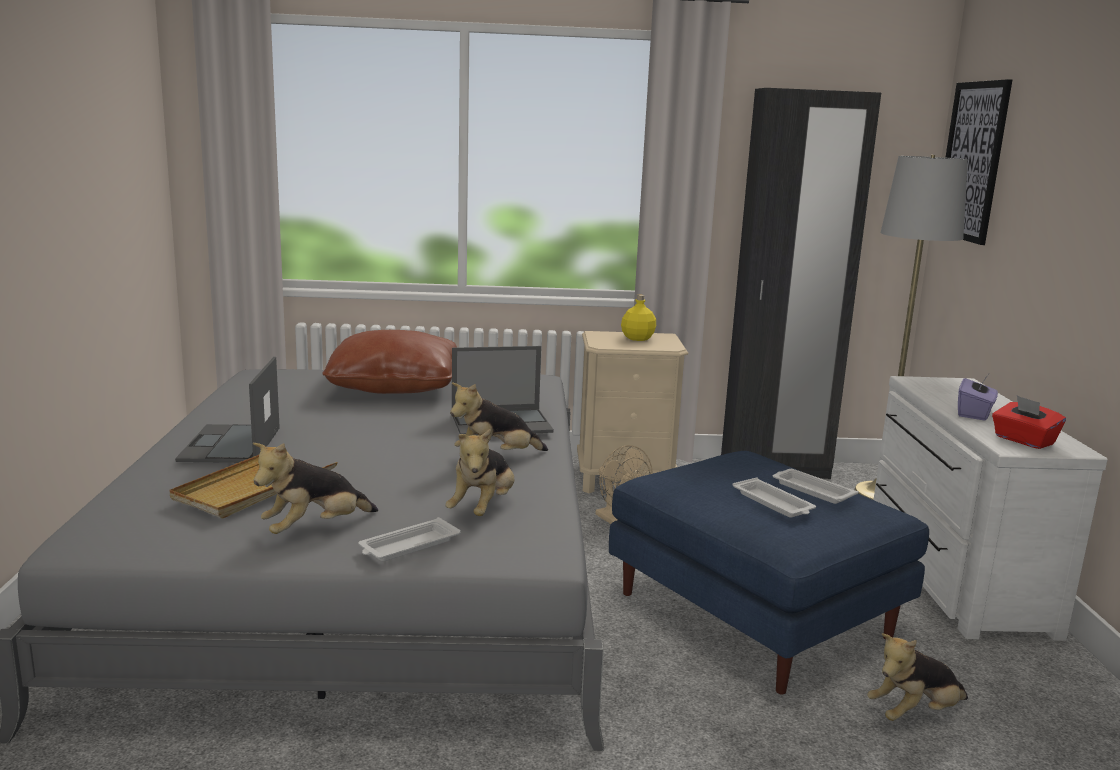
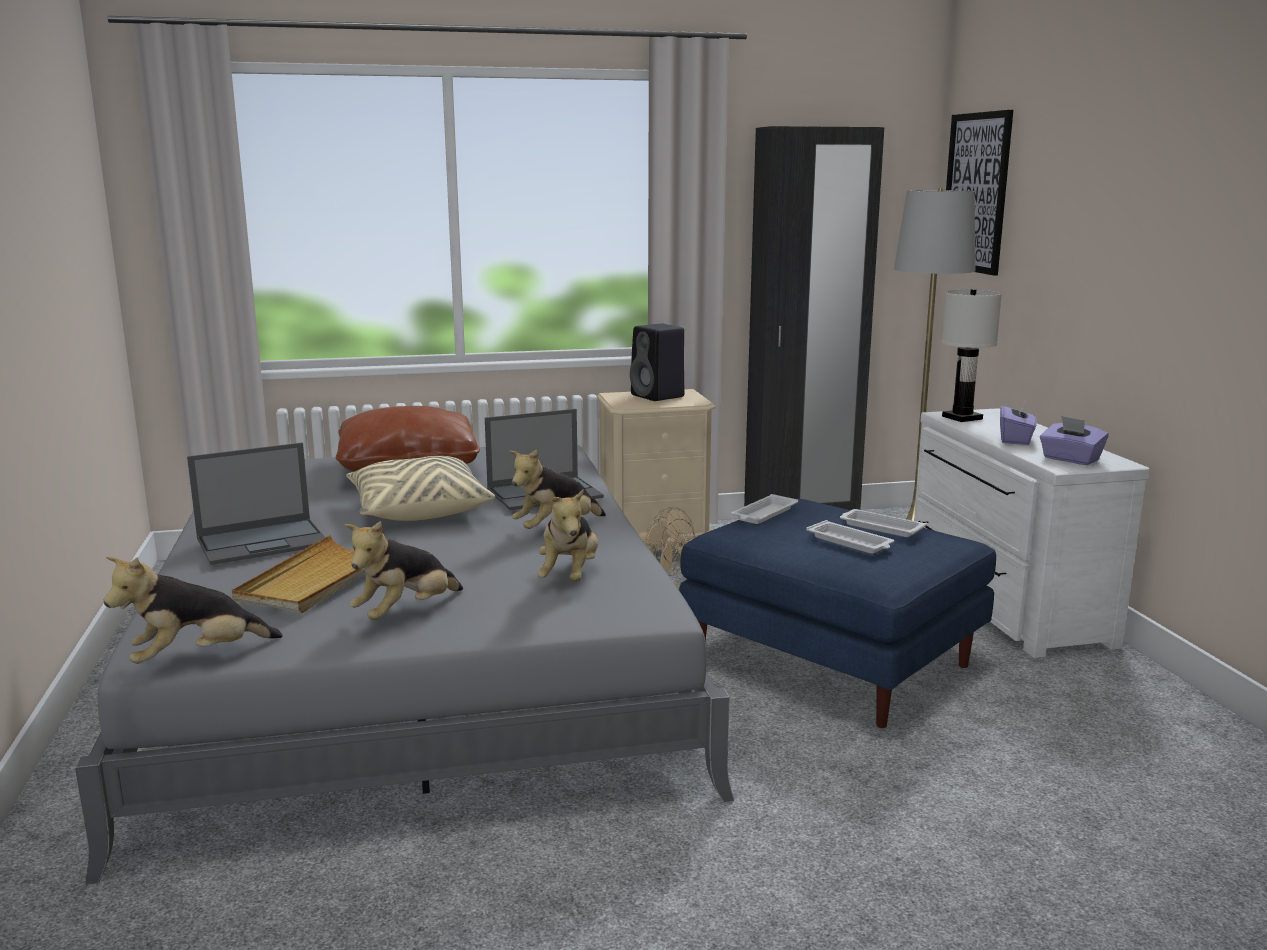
camera: 10 degrees left, 0 degrees up
laptop [175,357,279,463] -> laptop turned 105 degrees counterclockwise [187,442,325,565]
white tray [358,517,461,561] -> white tray moved to [732,494,798,524]
yellow bottle [621,295,656,341] -> black speaker [630,323,684,401]
plush toy [867,633,968,721] -> plush toy moved to [104,556,283,664]
red tissue box [992,396,1066,449] -> purple tissue box [1040,416,1108,465]
none -> beige pillow [346,456,495,521]
none -> white table lamp [941,289,1002,422]

